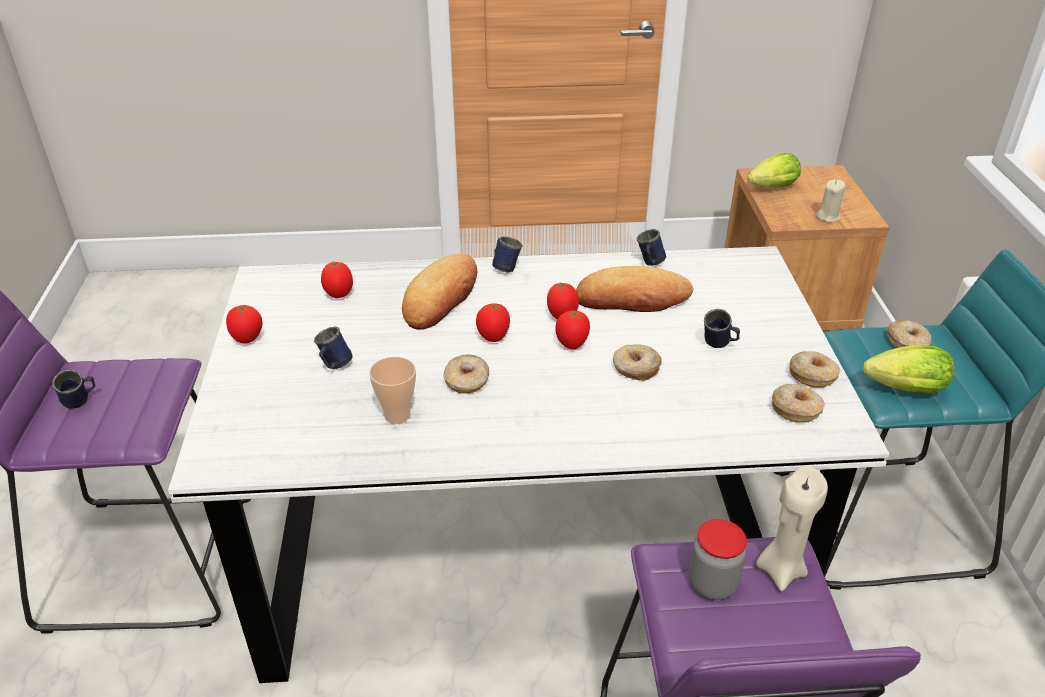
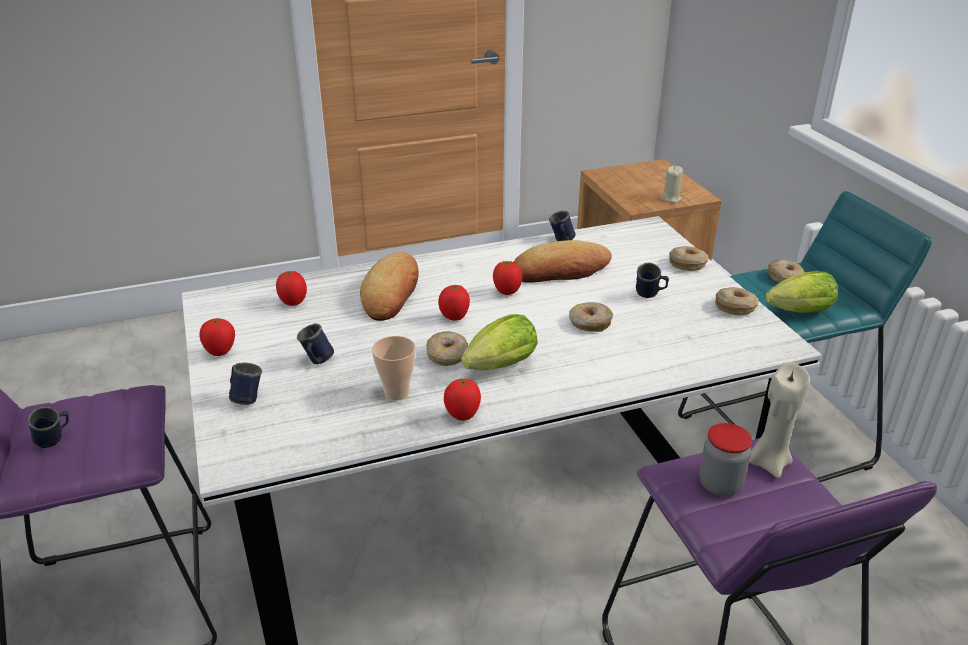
camera: 15 degrees left, 5 degrees down
blue mug [492,236,523,272] -> blue mug moved to [229,362,262,405]
tomato [555,311,590,349] -> tomato moved to [444,379,481,421]
lettuce [747,153,801,188] -> lettuce moved to [461,314,538,370]
donut [772,384,825,423] -> donut moved to [669,246,708,271]

